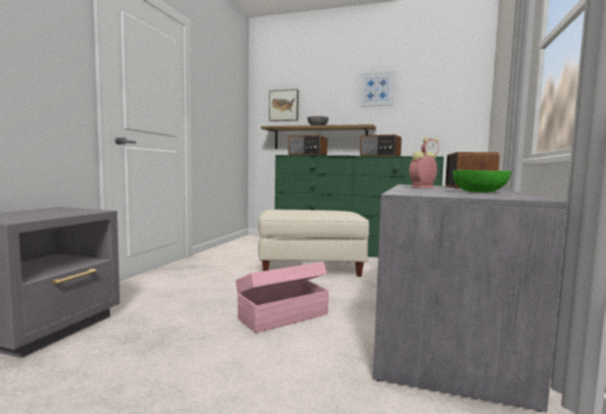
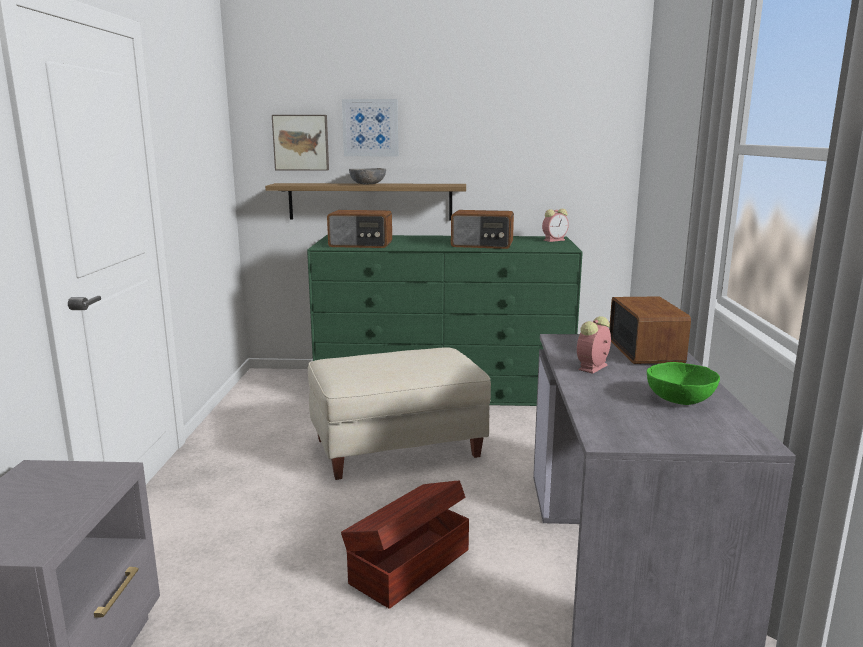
camera: 15 degrees left, 10 degrees up
pink storage box [236,262,329,333] -> brown storage box [341,481,469,609]
picture [360,71,395,107] -> picture moved to [342,99,398,156]

